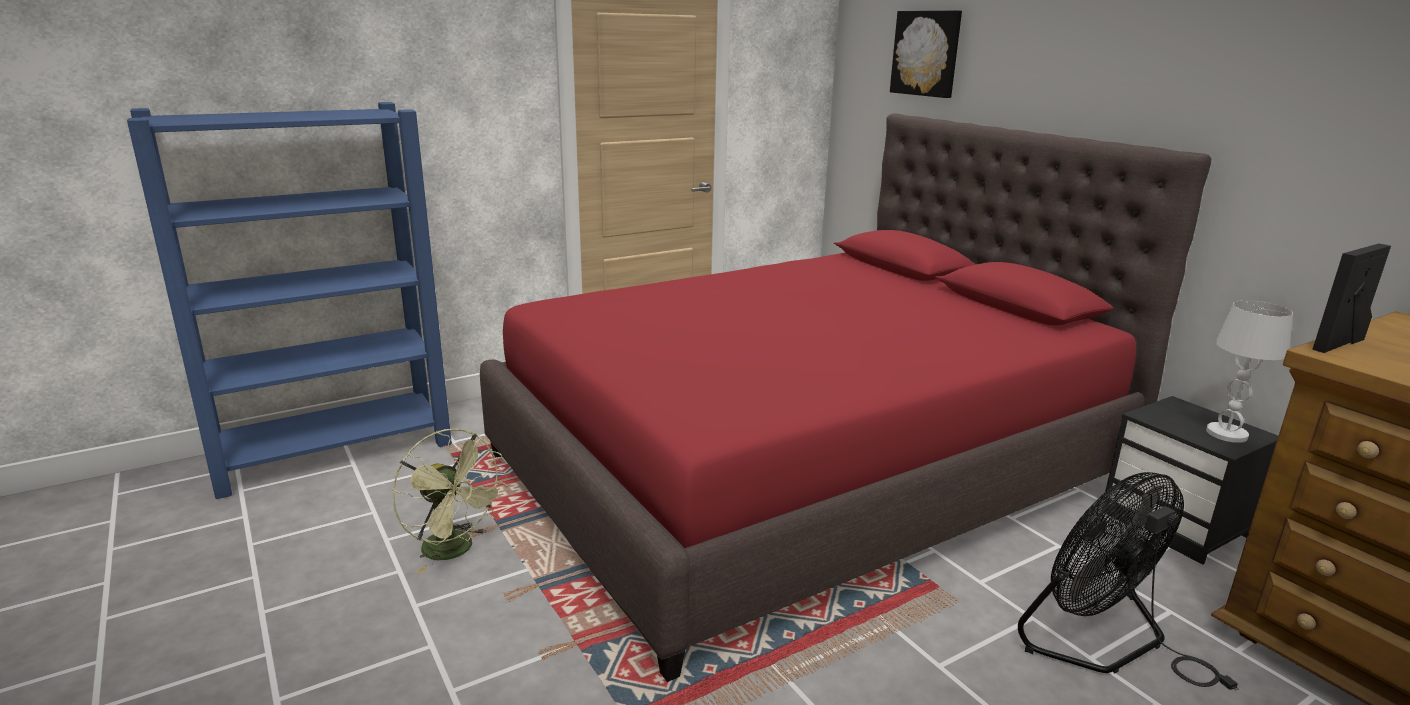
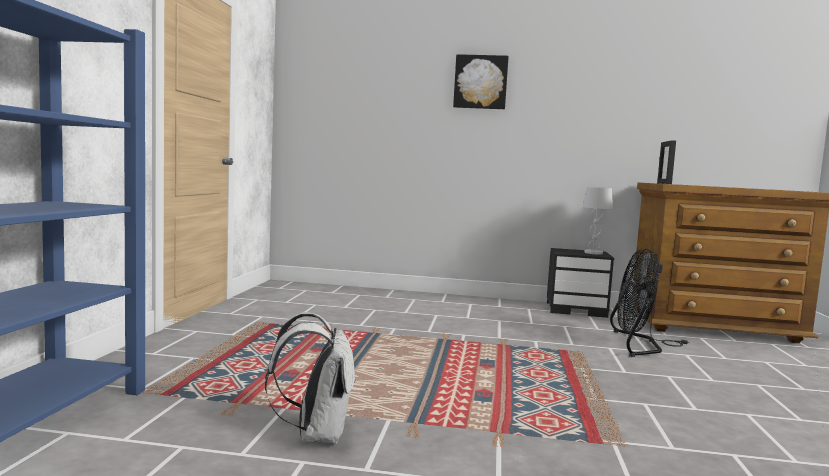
camera: 50 degrees left, 15 degrees down
green fan [392,428,507,573] -> white backpack [265,312,356,444]
red bed [480,113,1211,682] -> none
picture [890,10,962,98] -> picture moved to [453,54,509,109]

